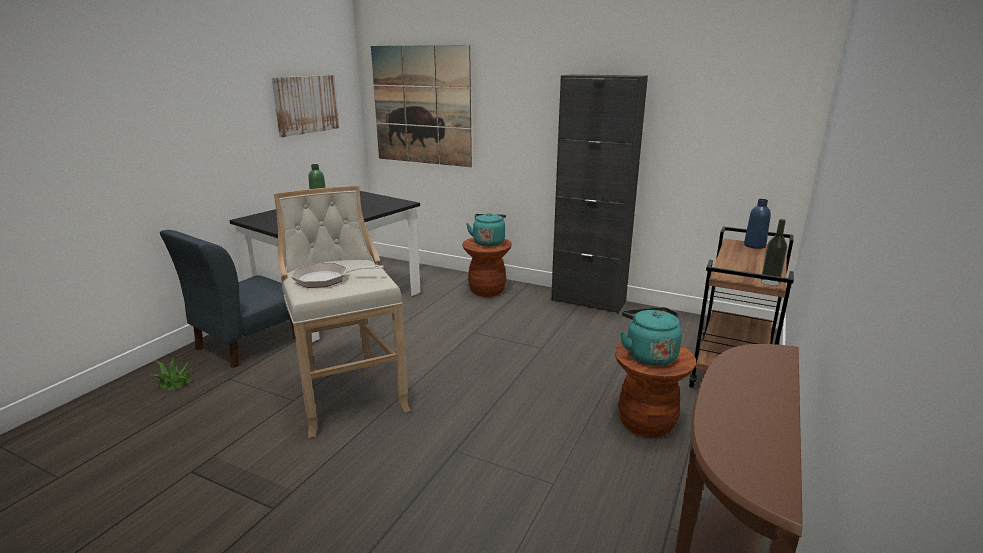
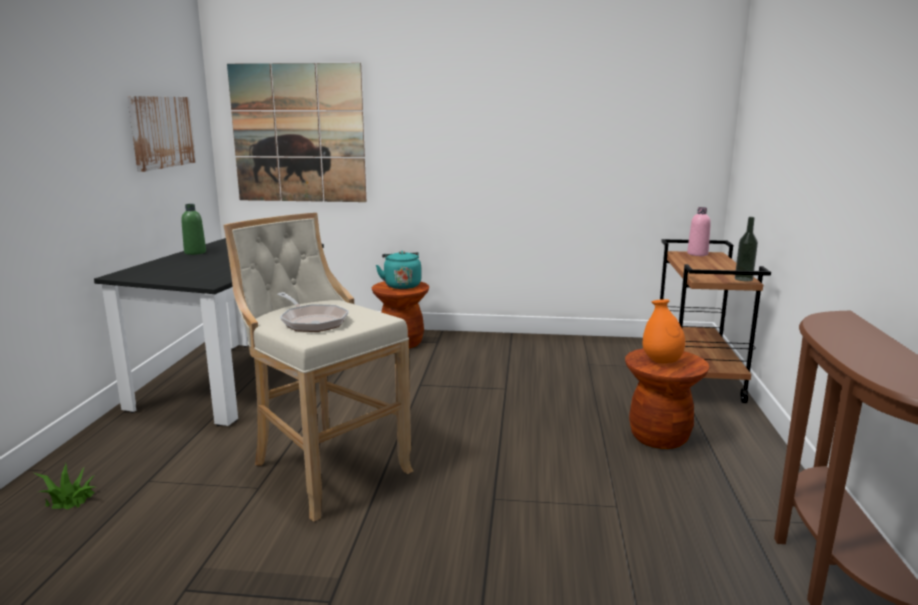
camera: 20 degrees left, 5 degrees down
blue chair [160,230,295,368] -> none
frying pan [291,263,383,288] -> frying pan turned 105 degrees counterclockwise [277,292,349,332]
black cabinet [551,74,648,314] -> none
turquoise kettle [620,307,682,366] -> orange vase [642,299,685,363]
blue bottle [744,199,771,249] -> pink bottle [687,207,711,256]

